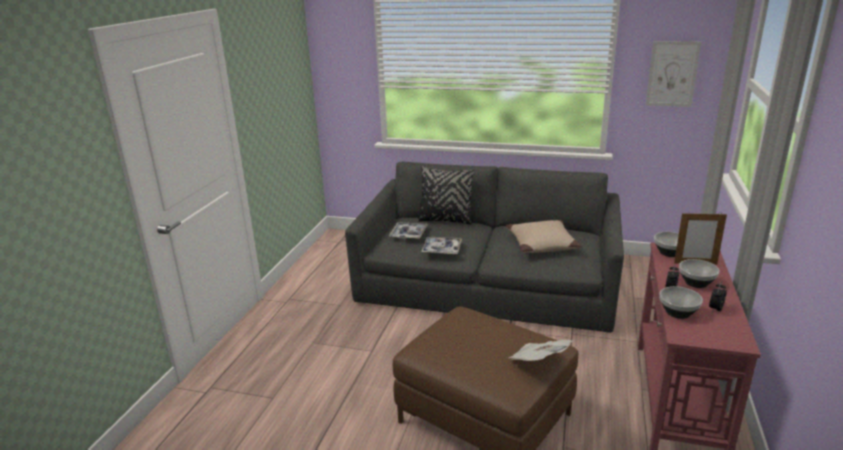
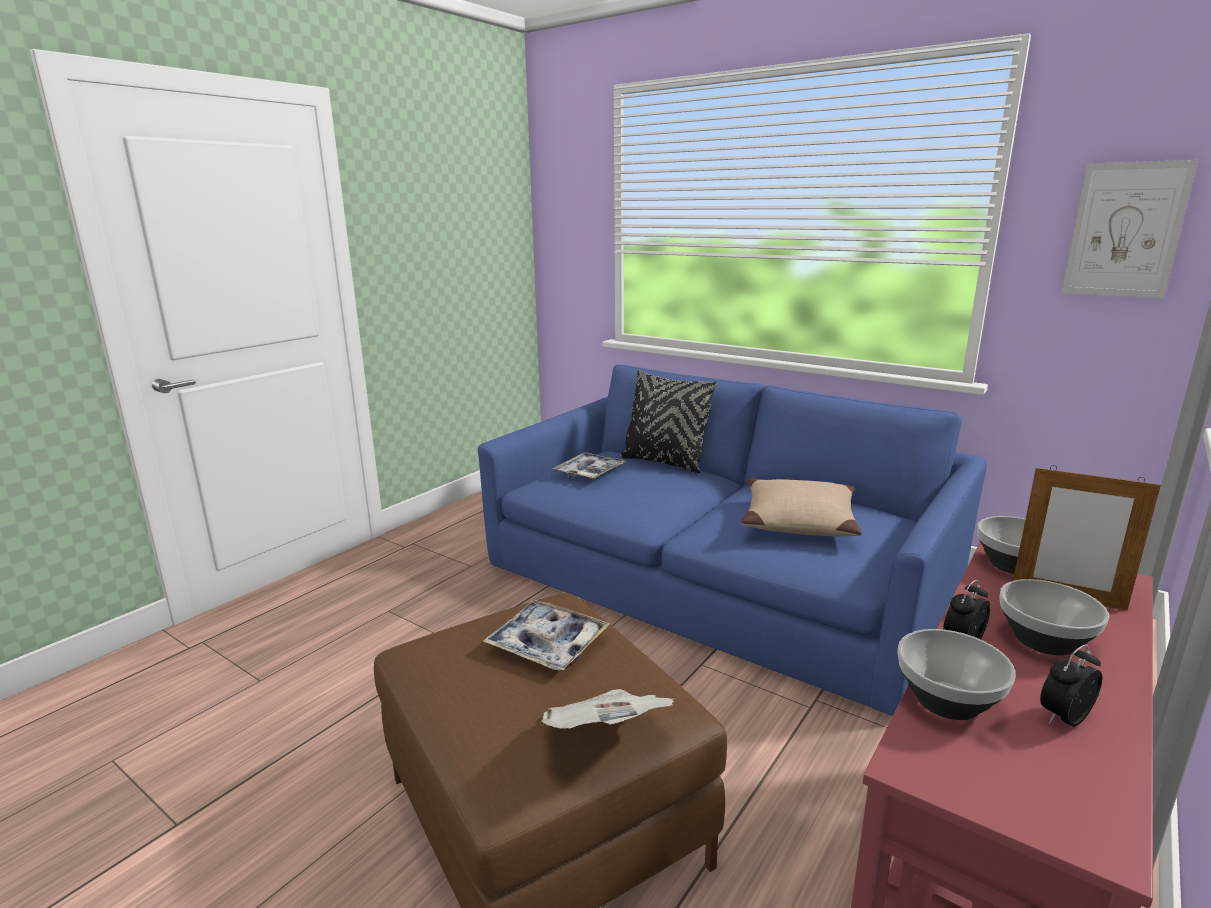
camera: 20 degrees right, 5 degrees down
grey sofa [345,162,624,333] -> blue sofa [478,365,987,716]
tray [421,237,462,254] -> tray moved to [482,600,610,671]

